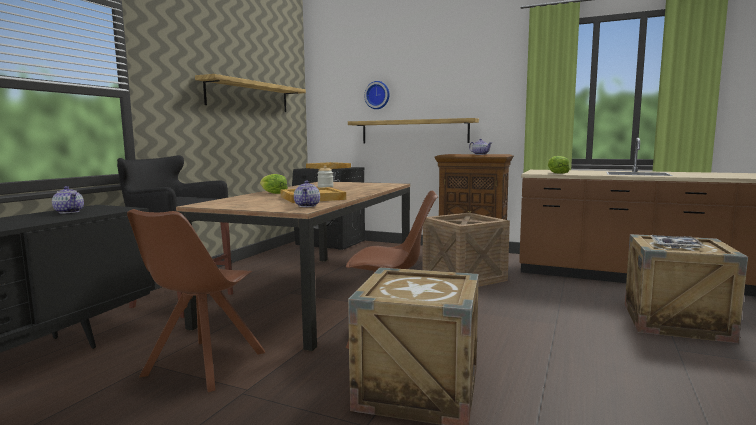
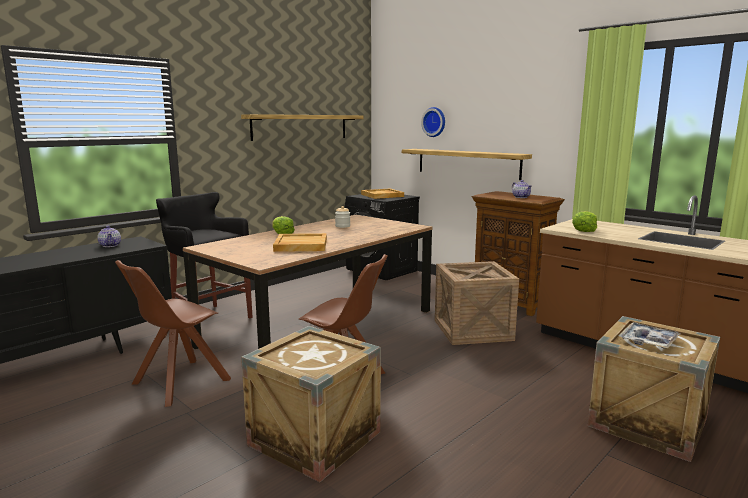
camera: 20 degrees right, 5 degrees up
teapot [294,180,320,207] -> none

